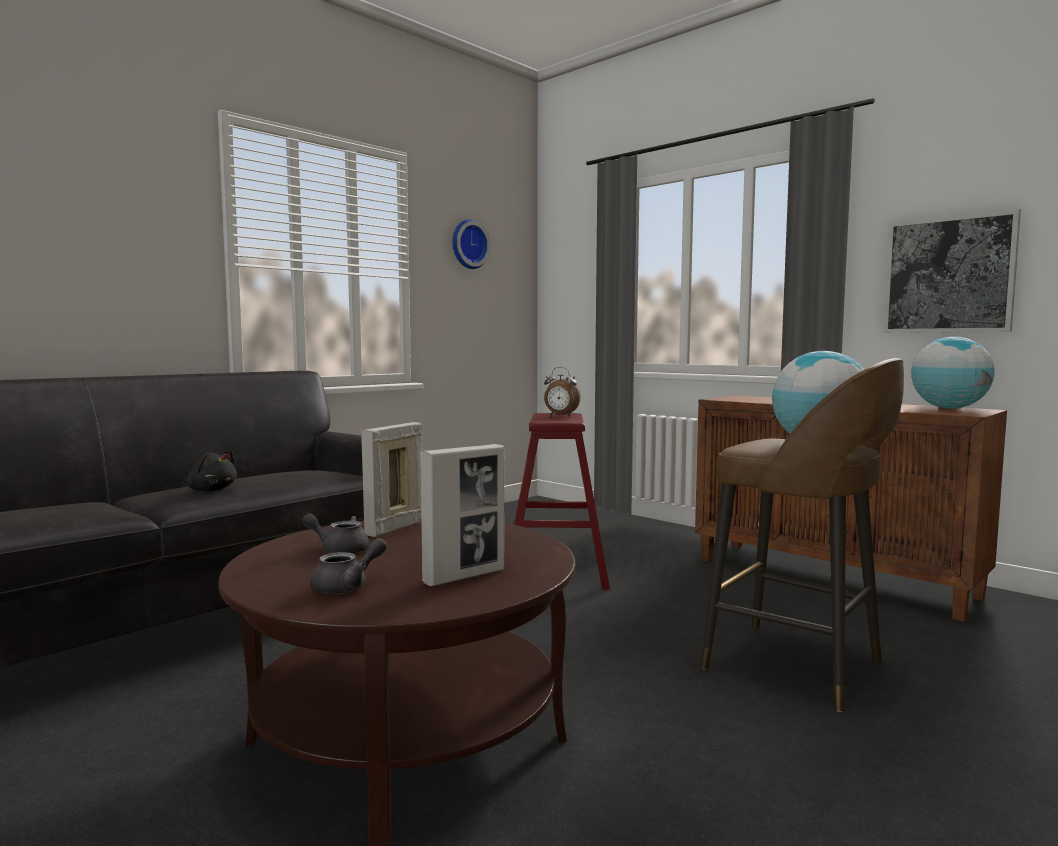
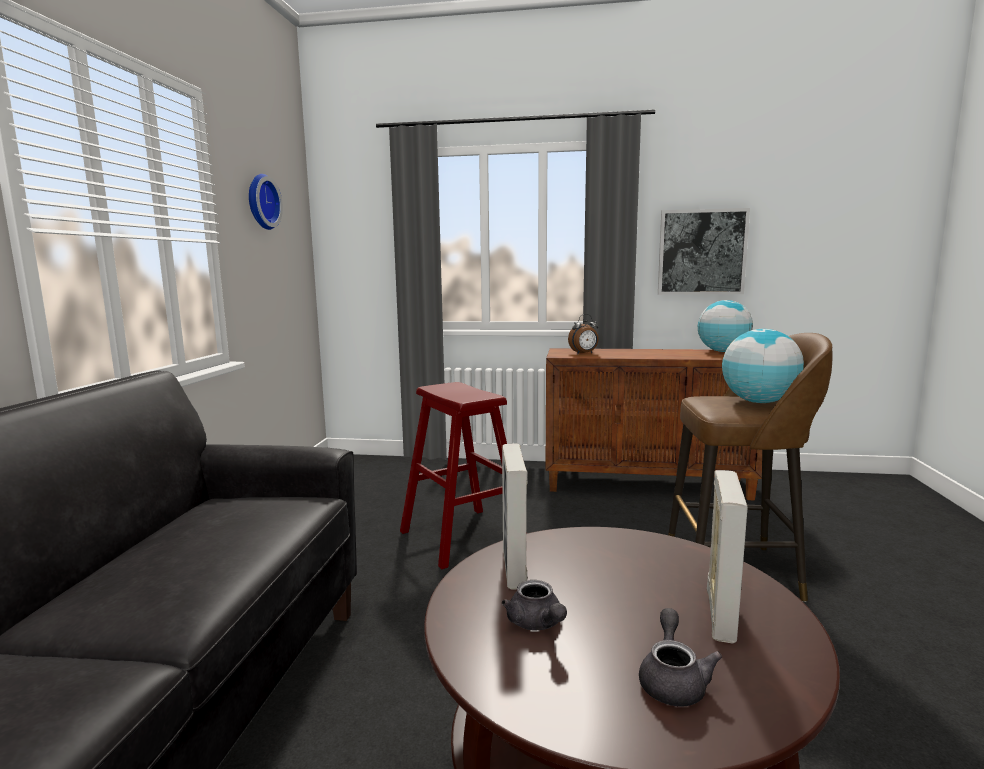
camera: 35 degrees left, 5 degrees up
black plush toy [183,450,237,491] -> none
grey teapot [302,513,369,554] -> grey teapot turned 90 degrees counterclockwise [501,580,567,631]
alarm clock [544,367,581,416] -> alarm clock moved to [568,314,599,354]

